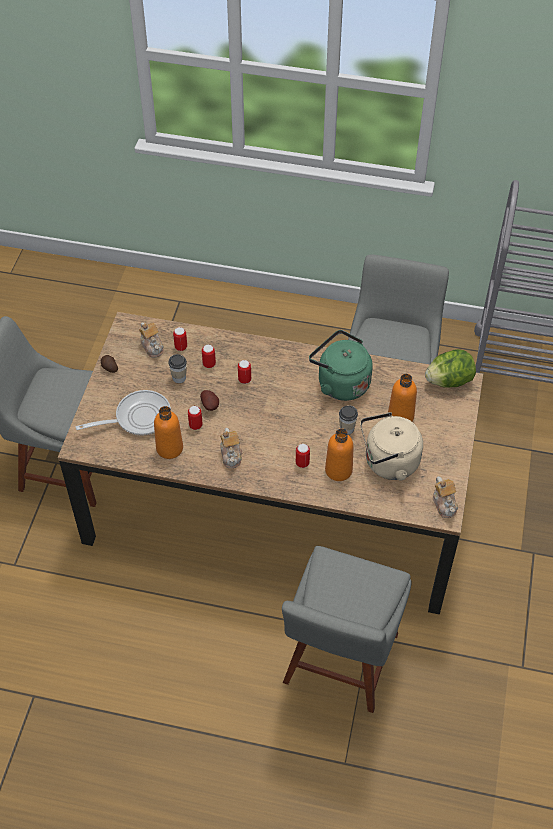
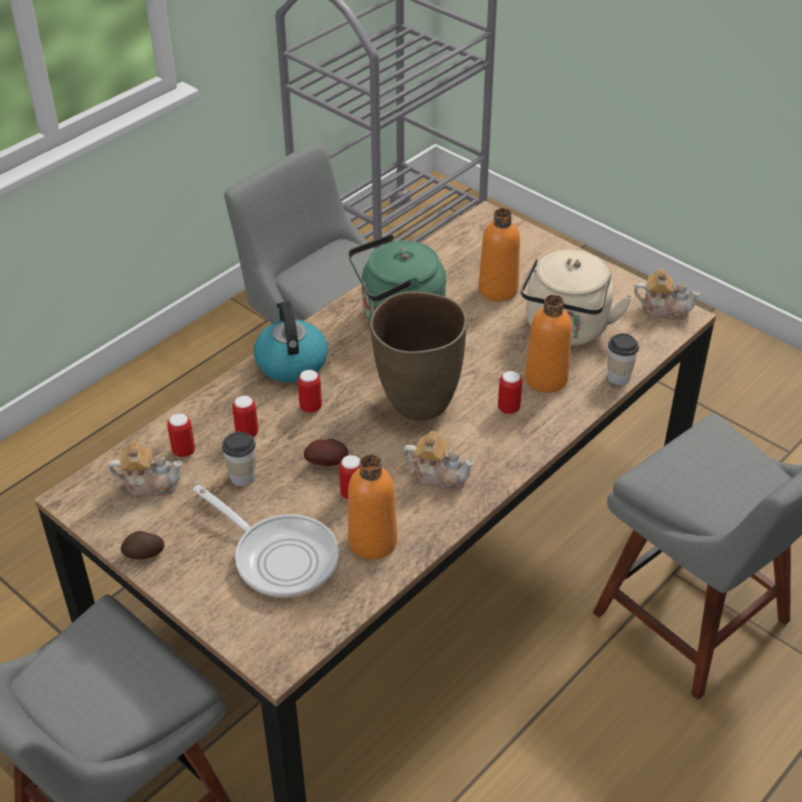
camera: 60 degrees left, 10 degrees down
frying pan [76,390,171,436] -> frying pan turned 120 degrees clockwise [193,485,339,598]
cup [339,405,358,435] -> cup moved to [607,333,639,385]
lettuce [425,349,476,388] -> none
none -> kettle [254,301,328,383]
none -> brown vase [370,292,467,421]

